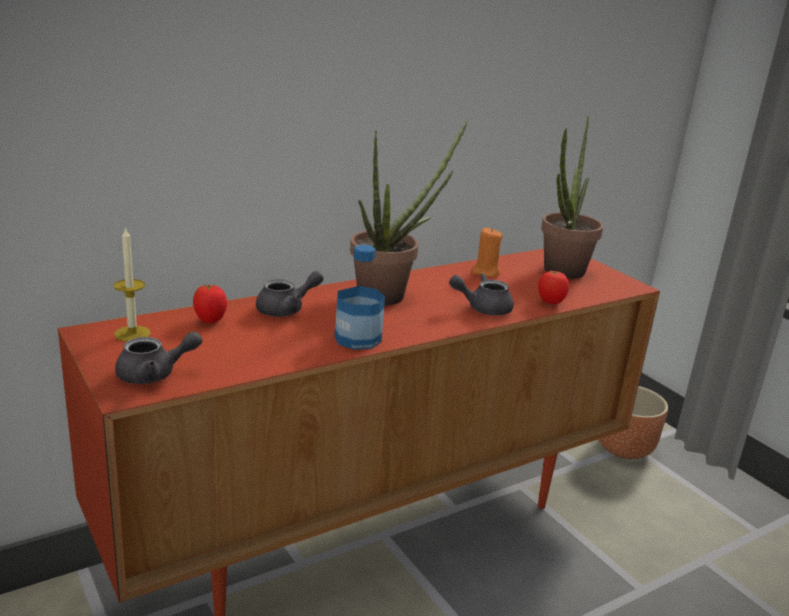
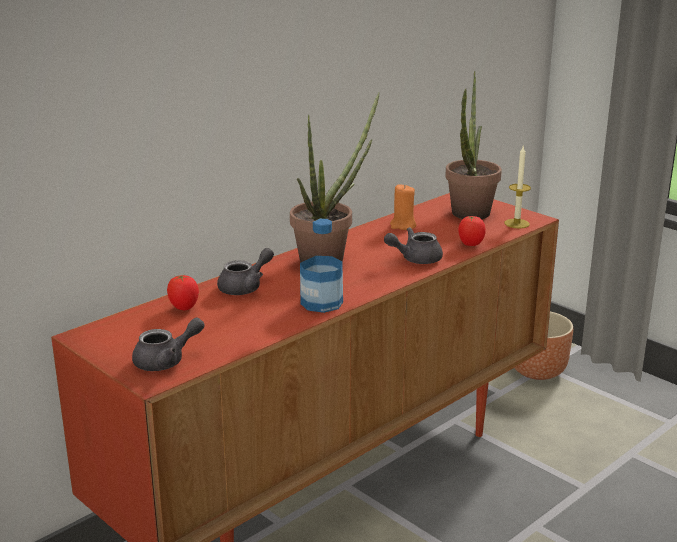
camera: 10 degrees left, 0 degrees up
candle [113,227,151,342] -> candle moved to [505,146,531,228]

